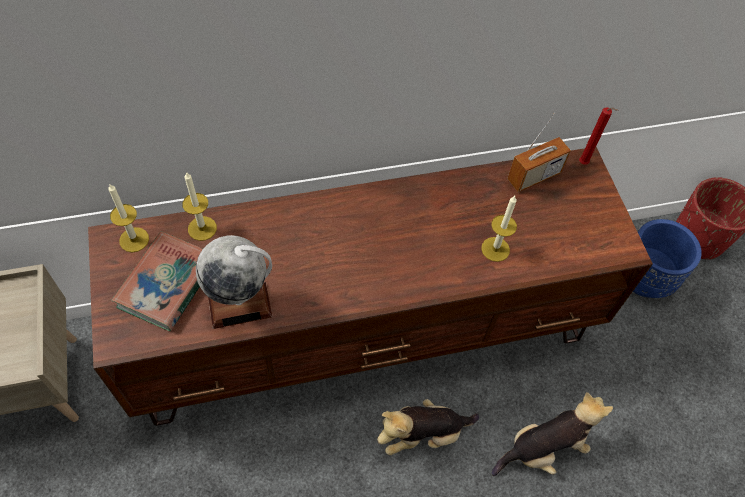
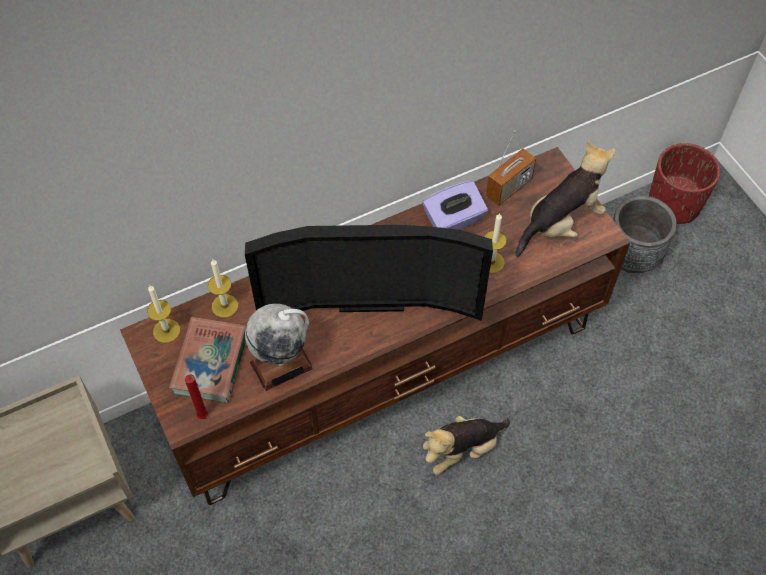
camera: 10 degrees left, 0 degrees up
plush toy [491,392,613,476] -> plush toy moved to [516,141,615,257]
red candle [579,107,618,165] -> red candle moved to [185,375,208,419]
blue planter [633,219,702,298] -> grey planter [613,196,677,273]
none -> television [245,225,493,321]
none -> purple tissue box [423,181,488,230]

